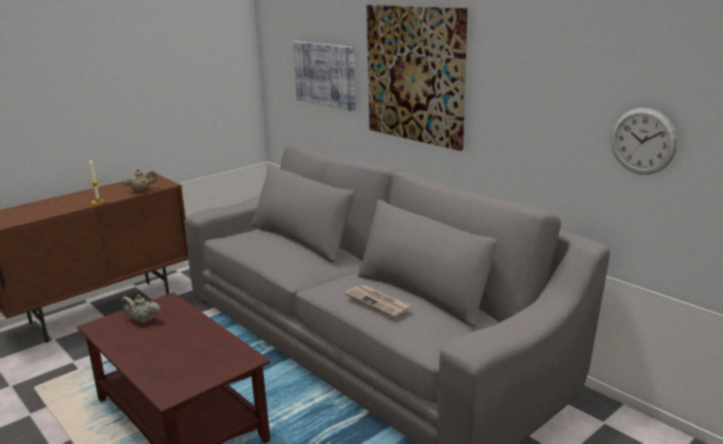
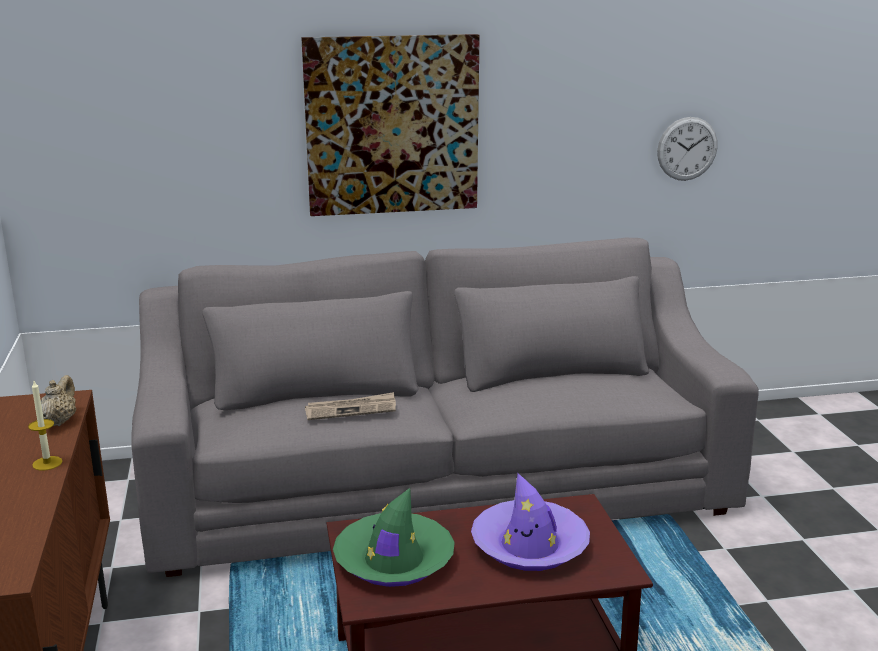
camera: 60 degrees left, 0 degrees up
beige teapot [121,295,161,323] -> green hat [333,488,455,587]
picture [293,41,355,111] -> none
newspaper [345,285,411,317] -> newspaper moved to [305,392,396,420]
none -> purple hat [471,473,590,571]

